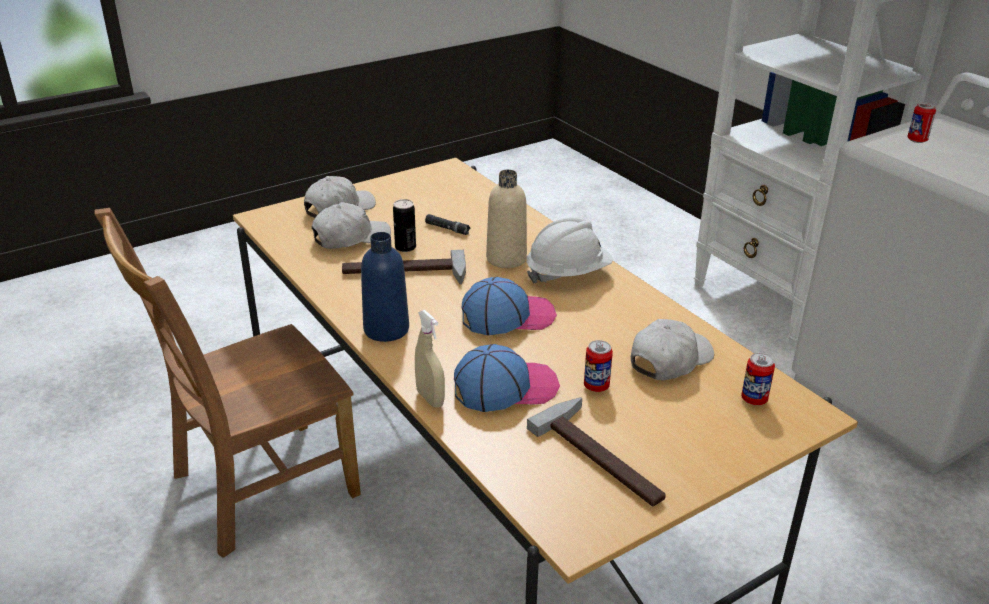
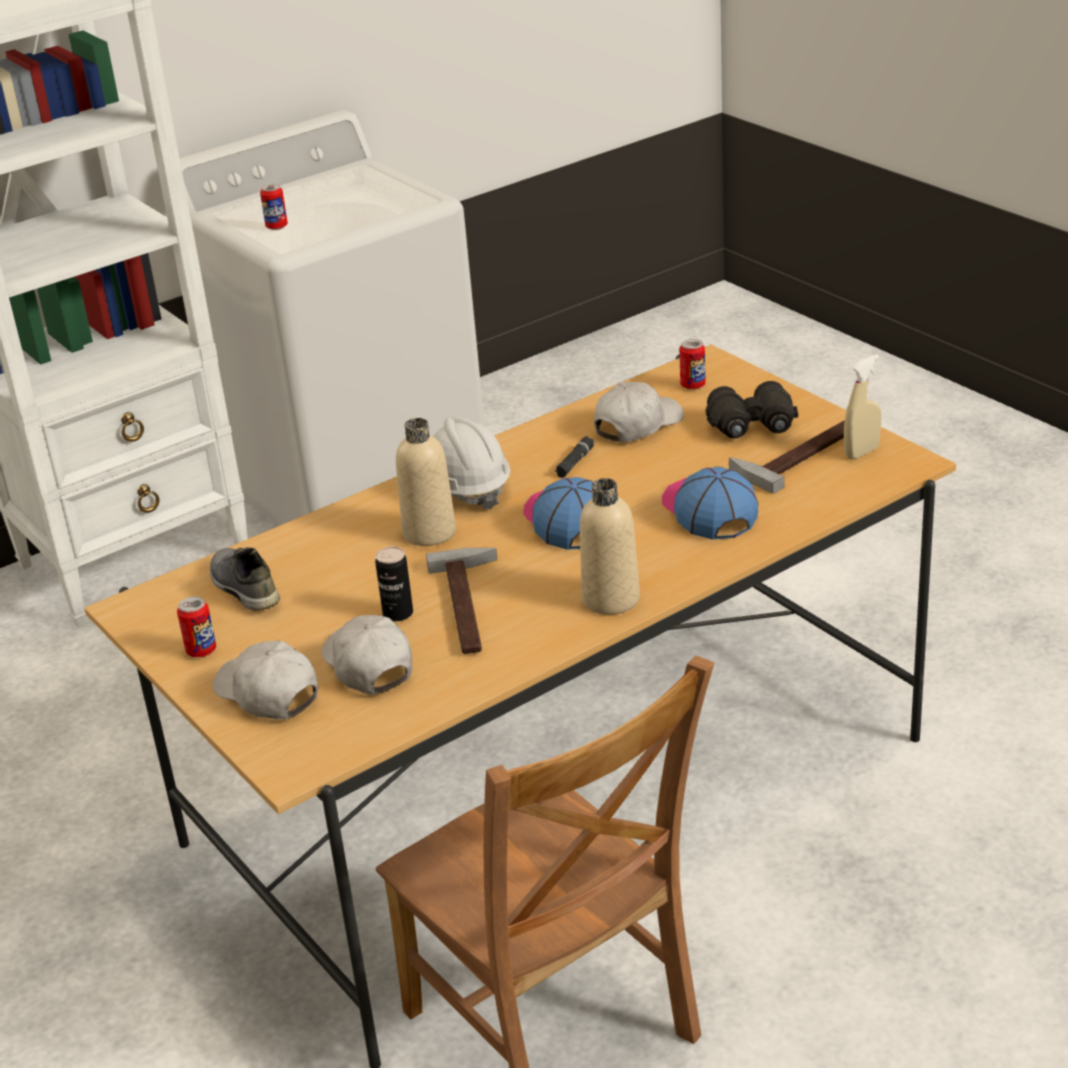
camera: 90 degrees left, 0 degrees up
blue bottle [361,232,409,342] -> beige bottle [580,478,640,615]
beige spray bottle [415,310,445,408] -> beige spray bottle moved to [844,354,881,459]
black flashlight [425,214,470,235] -> black flashlight moved to [555,436,594,478]
can [584,340,613,392] -> can moved to [177,597,216,657]
white cap [631,319,714,380] -> white cap turned 90 degrees clockwise [594,382,684,442]
none -> grey shoe [210,547,280,611]
none -> black binoculars [706,381,798,438]

